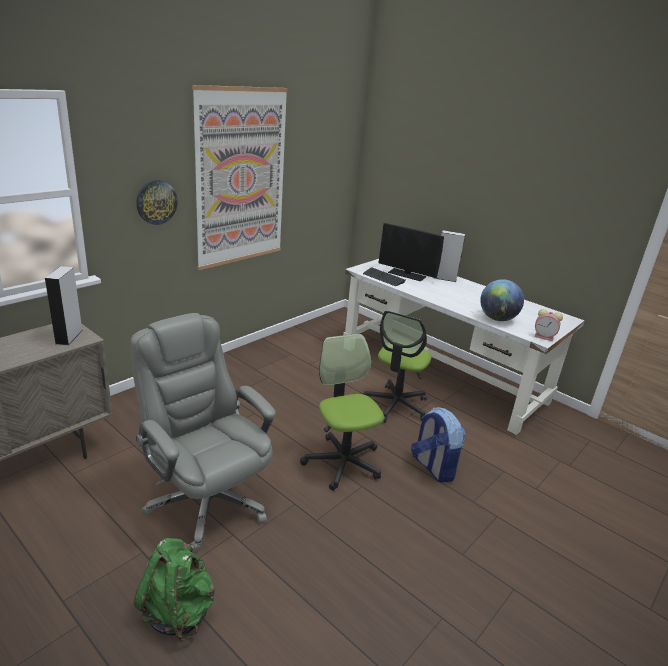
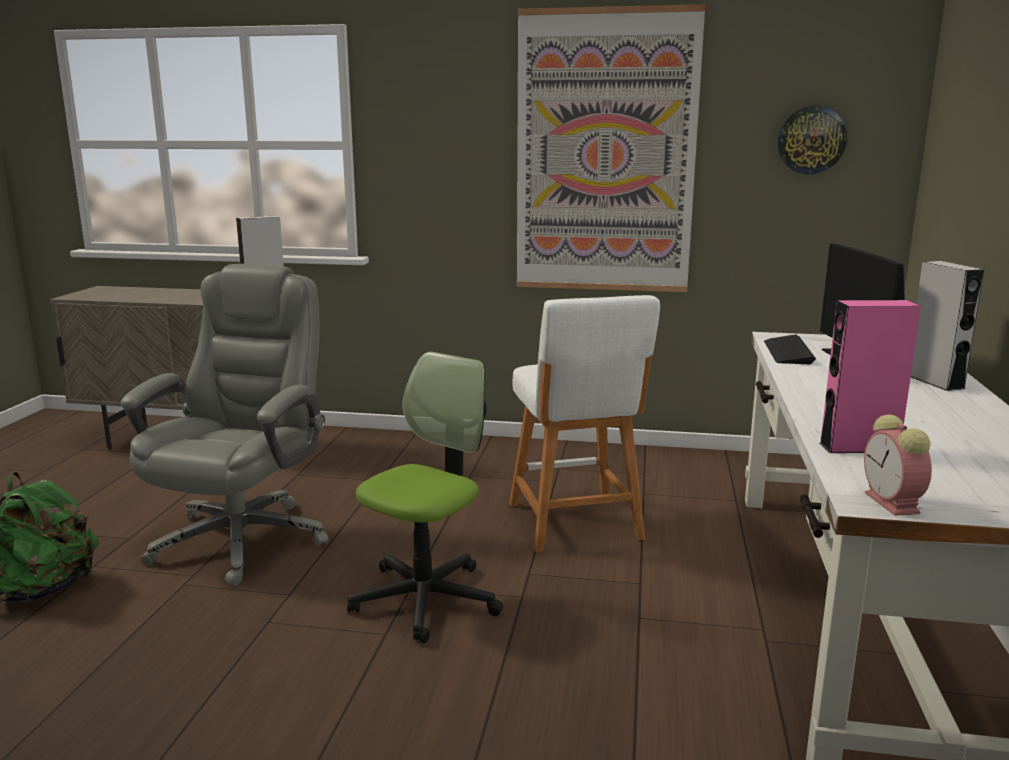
camera: 60 degrees right, 10 degrees down
wall clock [136,180,178,225] -> wall clock moved to [777,106,847,174]
office chair [362,311,431,423] -> none
backpack [411,407,465,483] -> none
globe [480,279,524,321] -> pink speaker [819,300,921,453]
none -> white stool [509,295,660,552]

